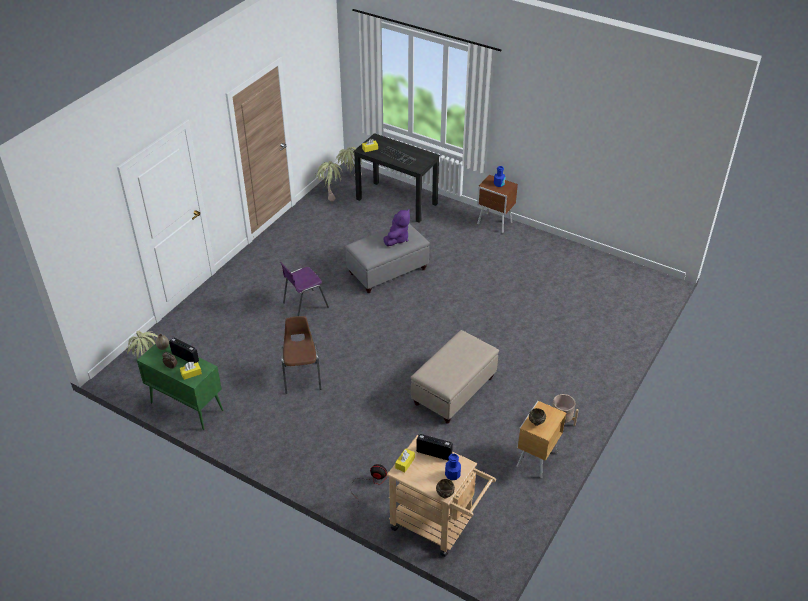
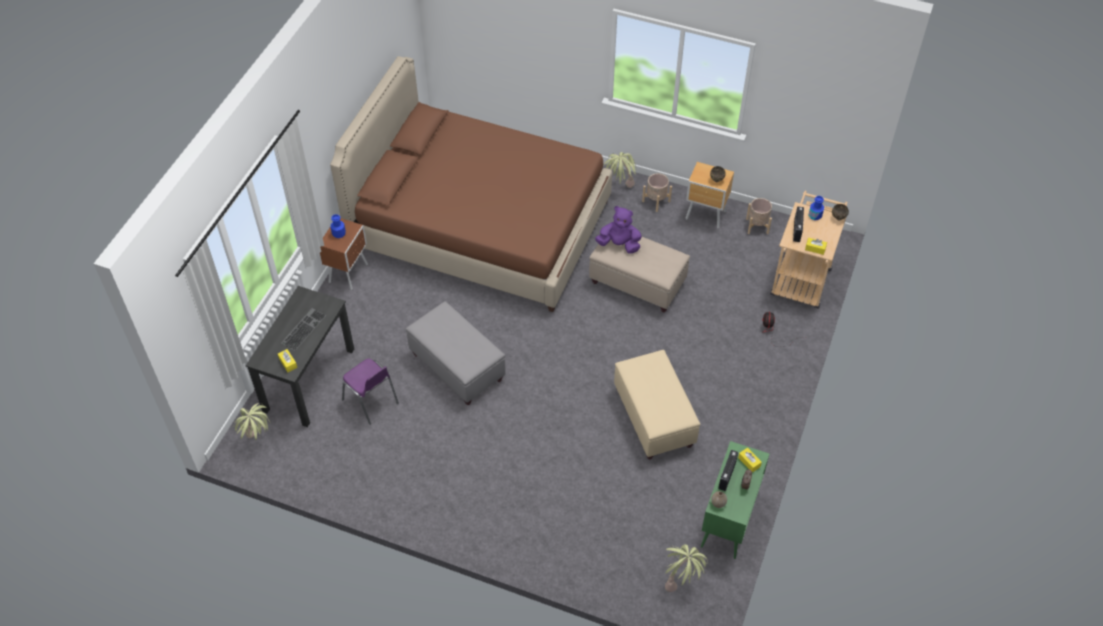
camera: 100 degrees left, 10 degrees up
purple chair [280,262,329,316] -> purple chair moved to [342,358,399,425]
brown chair [281,316,321,394] -> beige ottoman [614,350,701,459]
potted plant [315,161,342,201] -> potted plant moved to [604,152,637,188]
purple plush toy [384,209,410,246] -> purple plush toy moved to [595,206,642,254]
none -> brown bed [330,56,612,312]
none -> beige planter [746,198,772,234]

